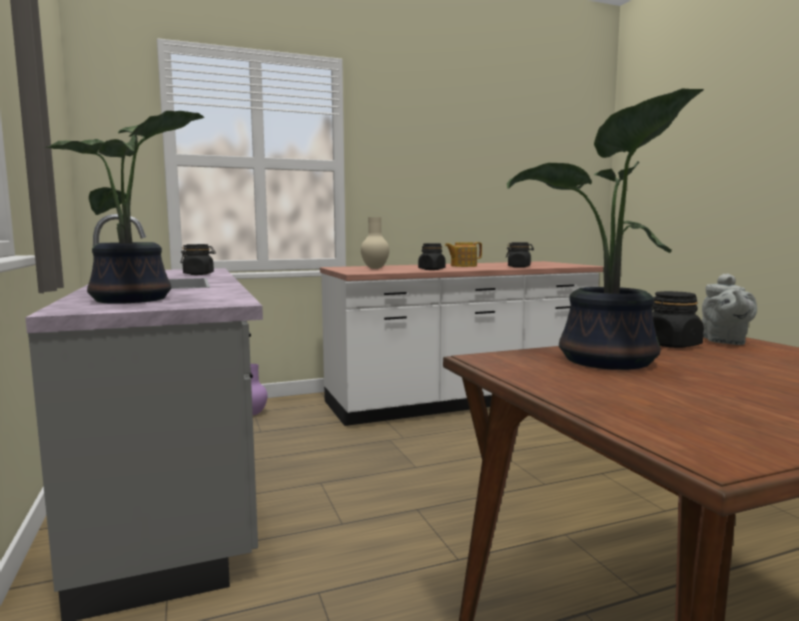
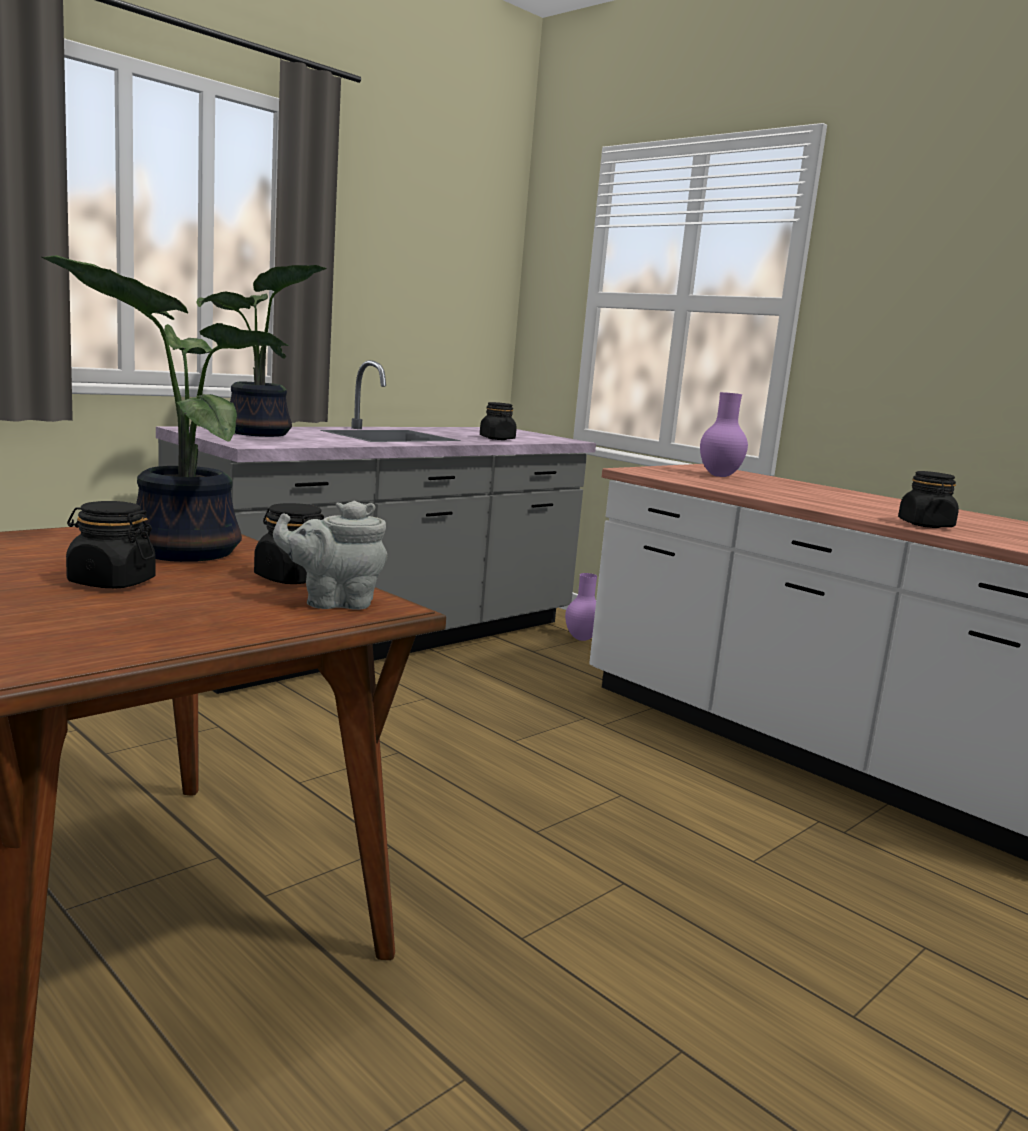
camera: 65 degrees right, 5 degrees up
beige vase [361,217,389,269] -> purple vase [700,392,748,477]
black jar [418,243,446,270] -> black jar moved to [66,501,156,588]
teapot [445,242,482,267] -> none

